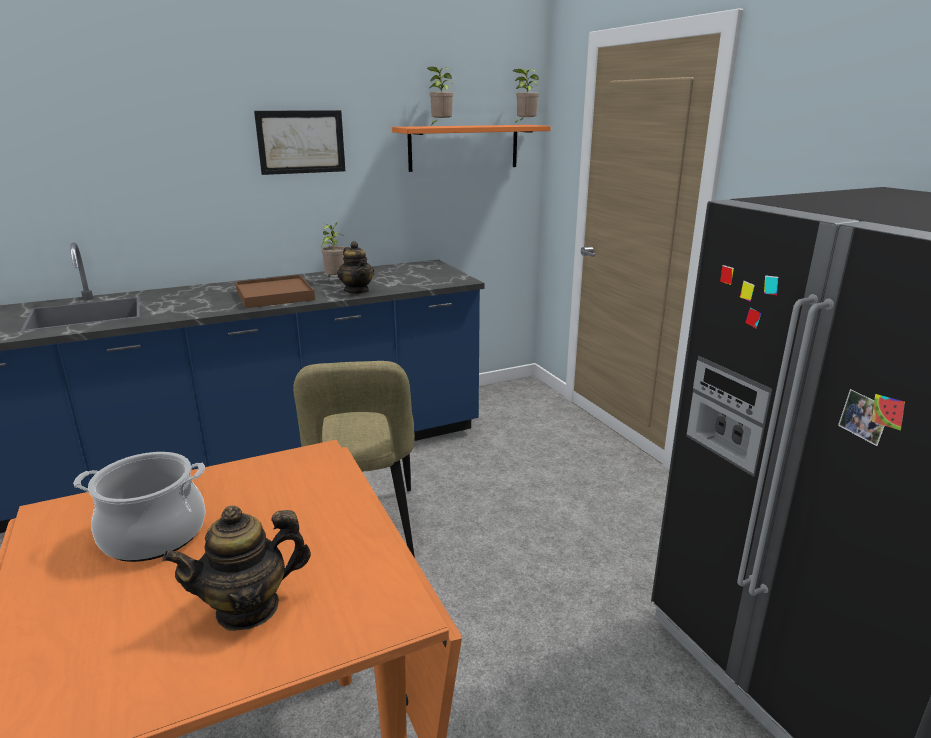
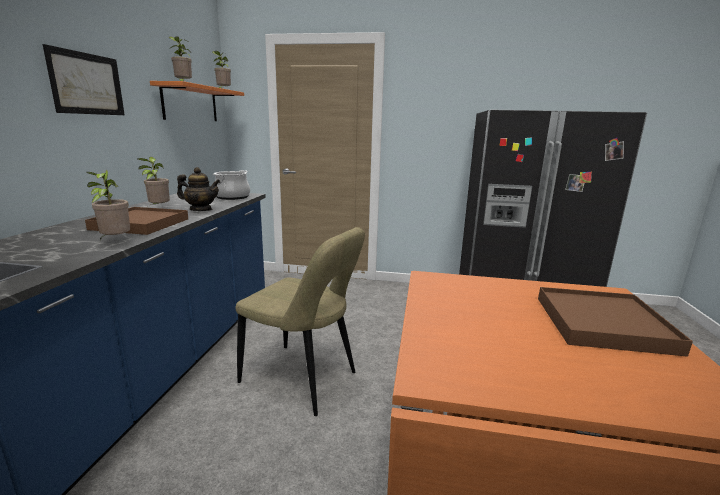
camera: 55 degrees left, 5 degrees down
cooking pot [73,452,205,562] -> cooking pot moved to [213,170,250,200]
teapot [162,506,311,631] -> brown tray [538,287,693,357]
none -> potted plant [87,170,130,240]

